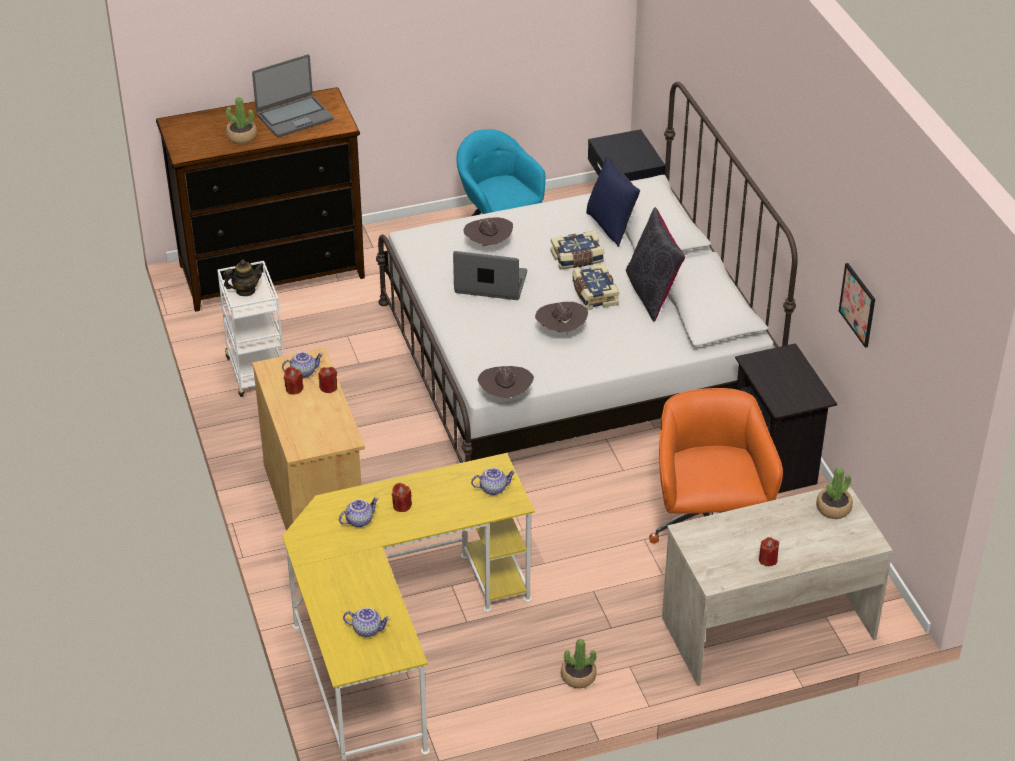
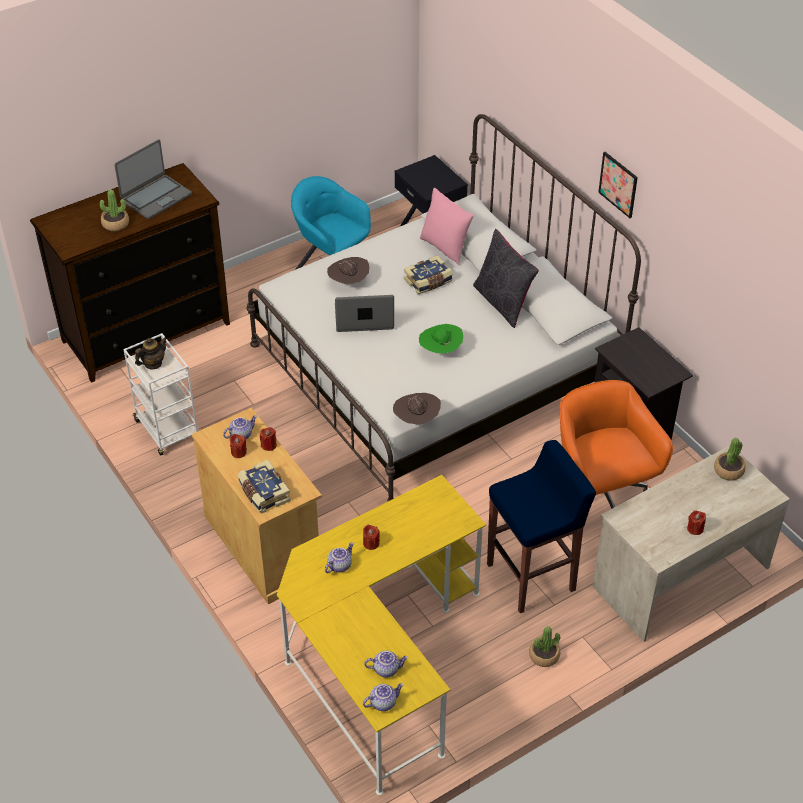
camera: 15 degrees left, 5 degrees up
teapot [471,468,516,495] -> teapot moved to [363,683,404,711]
brown hat [535,302,588,334] -> green hat [419,324,463,353]
book [572,264,619,310] -> book moved to [238,460,291,514]
blue pillow [586,156,640,247] -> pink pillow [420,188,474,265]
picture [839,263,875,348] -> picture moved to [598,152,638,218]
none -> blue stool [487,440,596,613]

